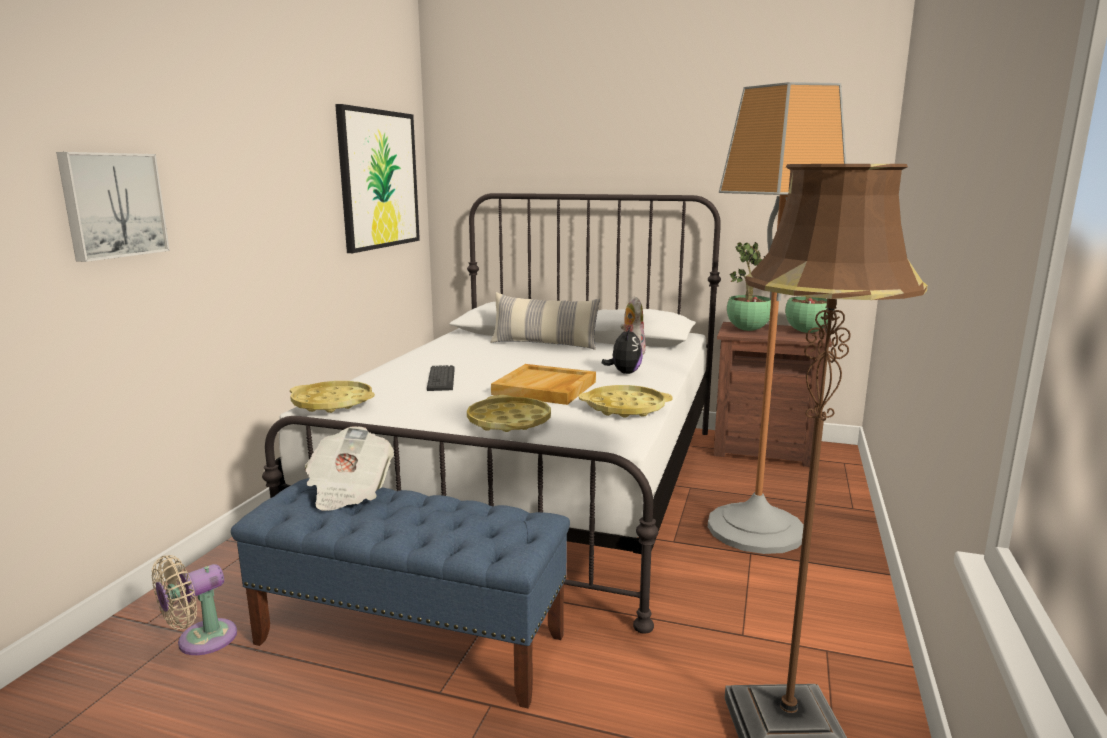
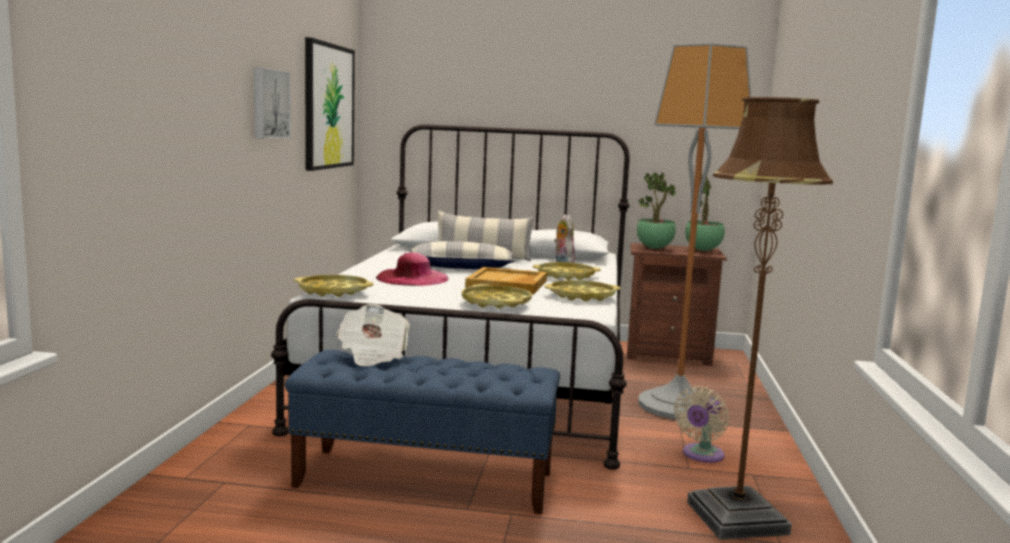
camera: 10 degrees left, 5 degrees down
picture [56,152,170,262] -> picture moved to [254,67,291,139]
beige fan [152,555,237,655] -> beige fan moved to [674,386,729,463]
keyboard [427,365,455,391] -> pink hat [376,252,449,286]
plush toy [602,325,643,374] -> yellow tray [533,262,601,280]
none -> pillow [411,241,515,269]

